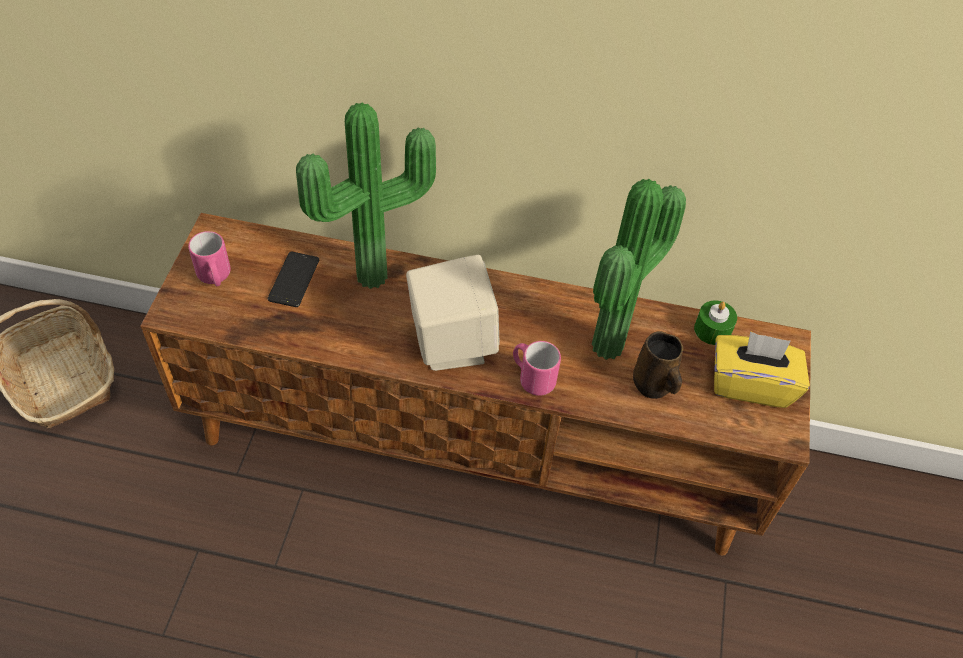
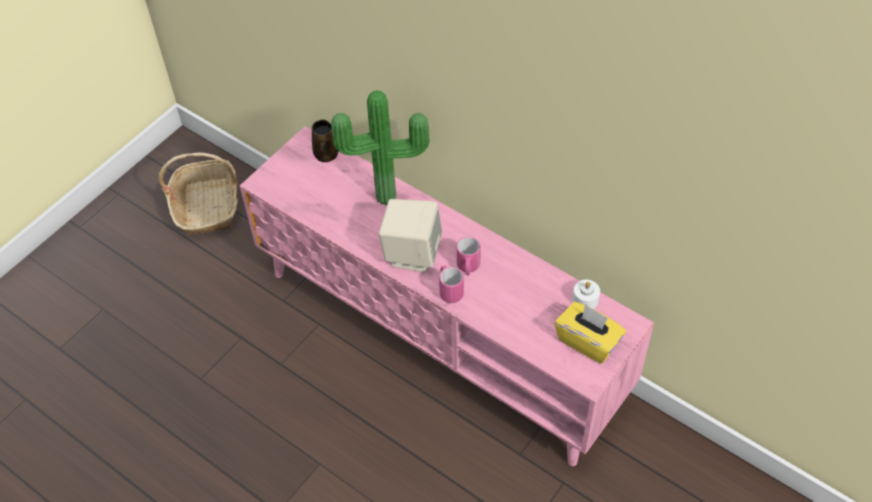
camera: 30 degrees right, 0 degrees up
brown tv stand [140,213,811,556] -> pink tv stand [240,126,654,466]
pink mug [188,231,231,286] -> pink mug moved to [456,237,481,275]
phone [268,252,319,307] -> none
potted plant [592,179,686,360] -> none
brown mug [633,331,683,399] -> brown mug moved to [312,120,338,162]
green candle [694,300,737,345] -> white candle [572,280,600,309]

